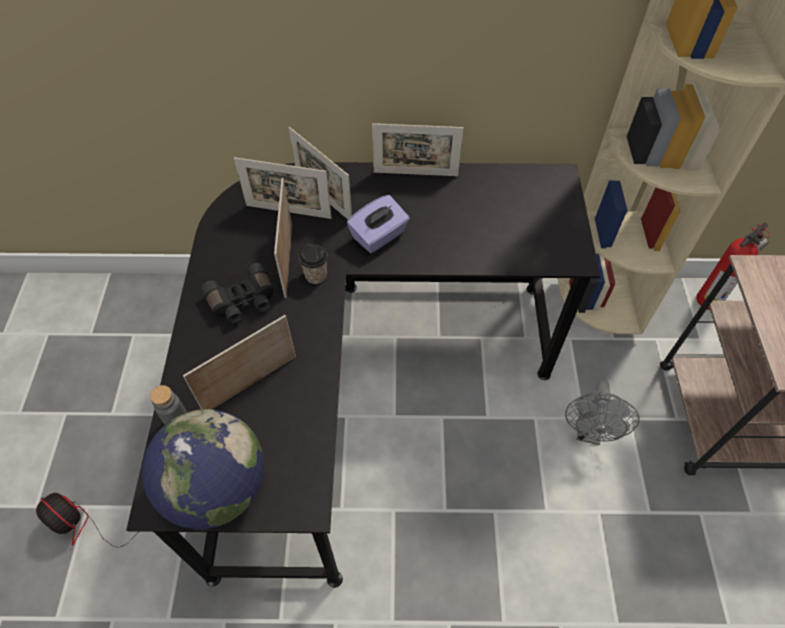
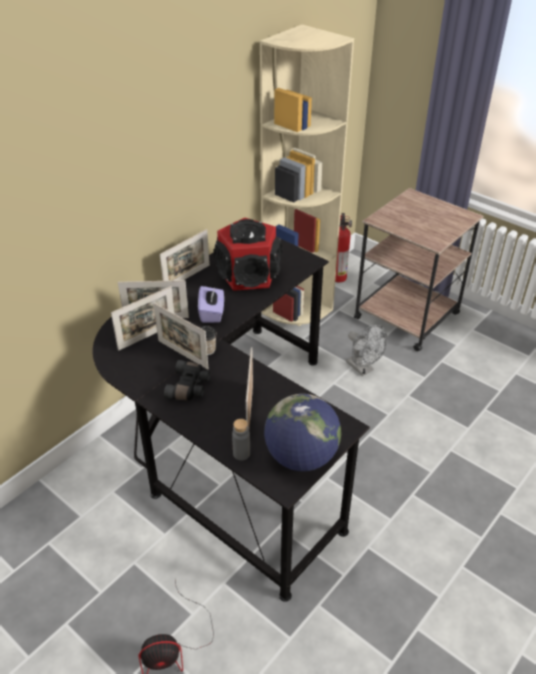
camera: 50 degrees left, 15 degrees down
none -> speaker [213,218,282,291]

